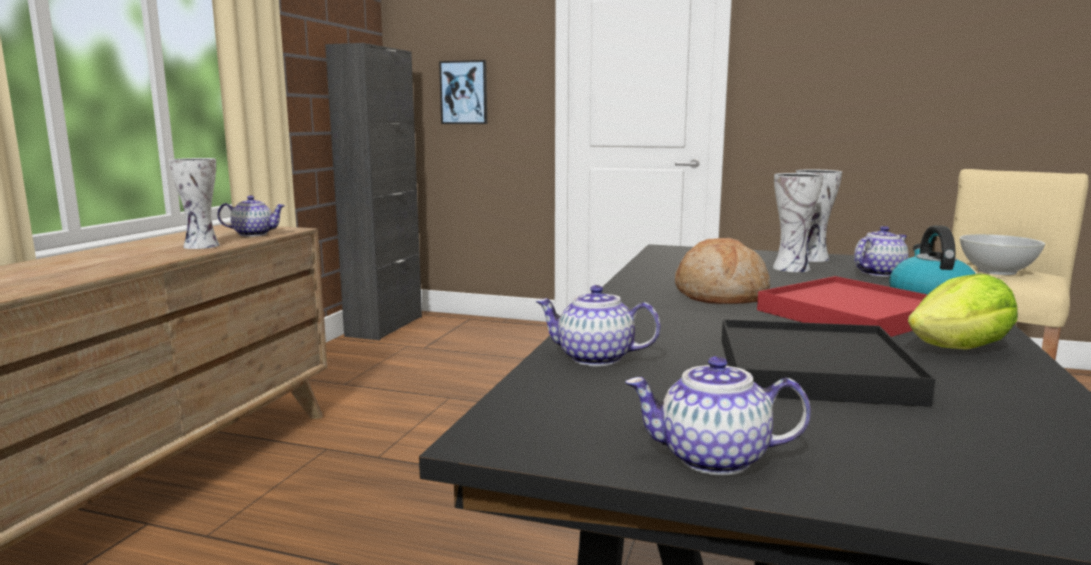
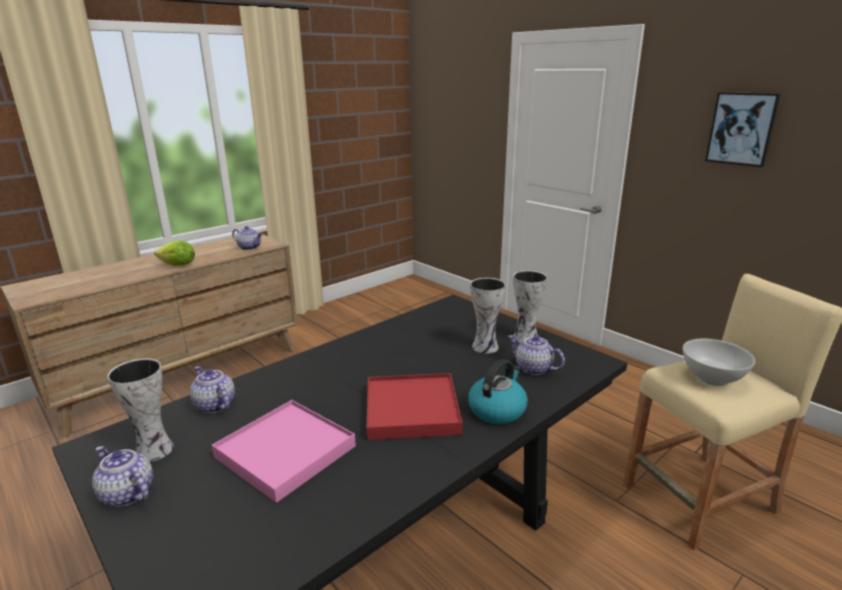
camera: 30 degrees right, 10 degrees up
vase [168,158,220,249] -> vase moved to [107,358,174,462]
black cabinet [325,43,422,340] -> none
picture [439,60,487,124] -> picture moved to [705,92,780,167]
bread [675,238,770,304] -> none
black tray [722,319,935,407] -> pink tray [212,400,356,503]
teapot [854,226,909,277] -> teapot turned 135 degrees counterclockwise [508,335,565,375]
lettuce [908,273,1018,350] -> lettuce moved to [154,241,195,266]

